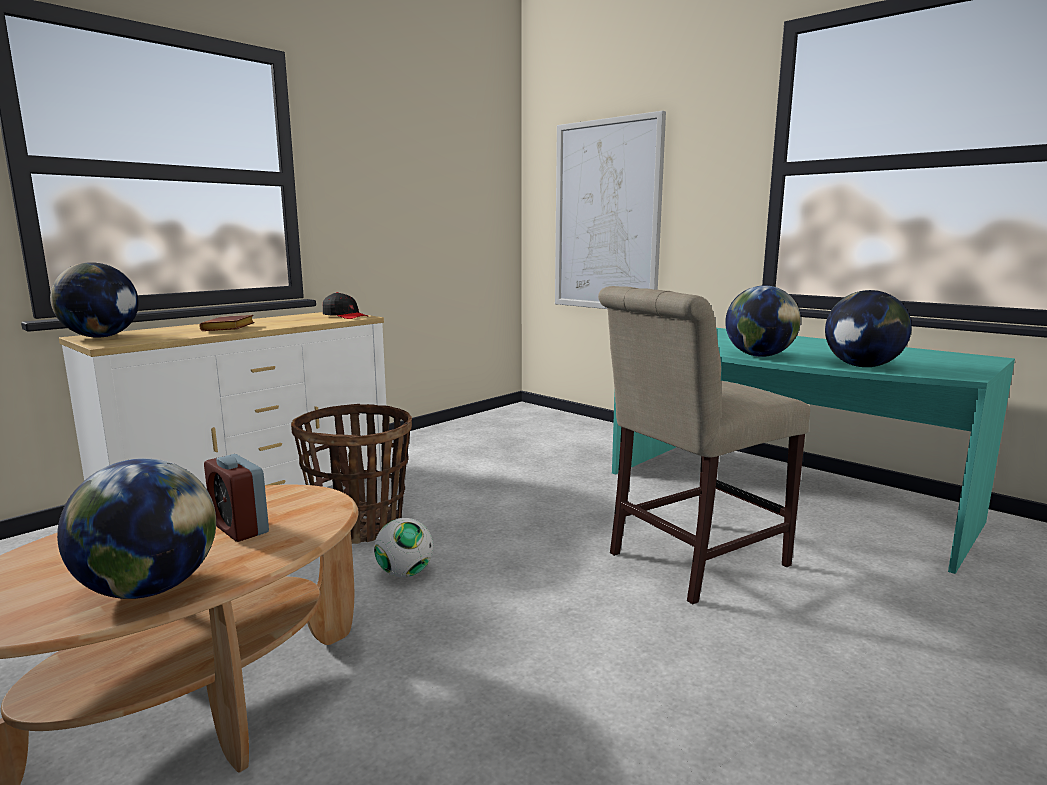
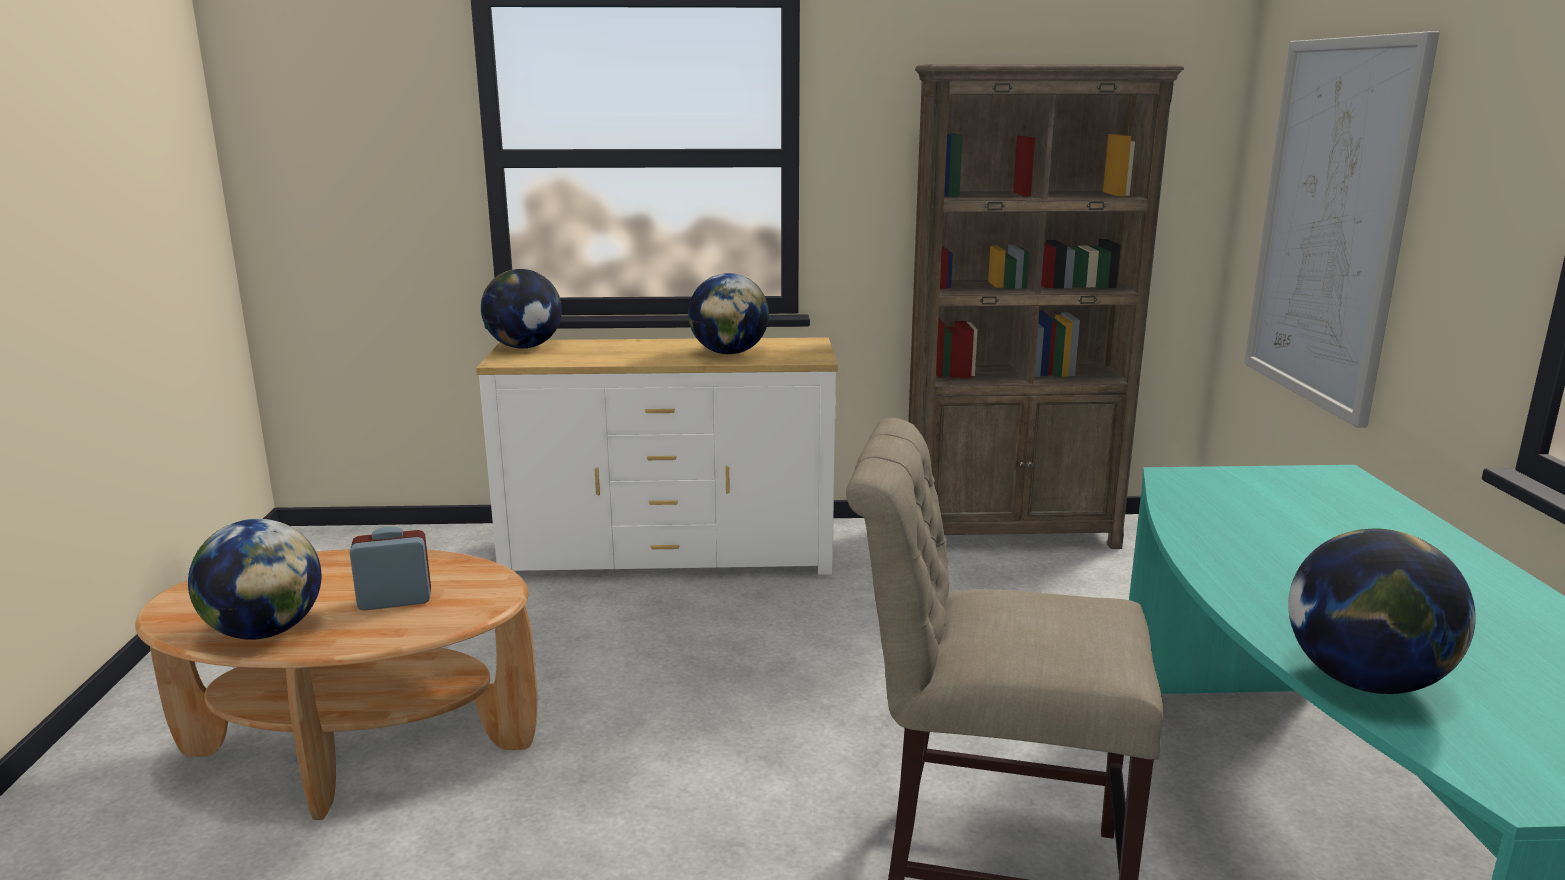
camera: 45 degrees right, 5 degrees up
brown book [199,315,255,331] -> none
alarm clock [204,454,269,542] -> alarm clock turned 75 degrees clockwise [349,526,431,611]
basket [291,404,412,544] -> none
black cap [323,292,369,319] -> none
football [374,518,433,577] -> none
globe [725,285,801,357] -> globe moved to [688,273,769,355]
none -> brown bookcase [908,64,1184,549]

